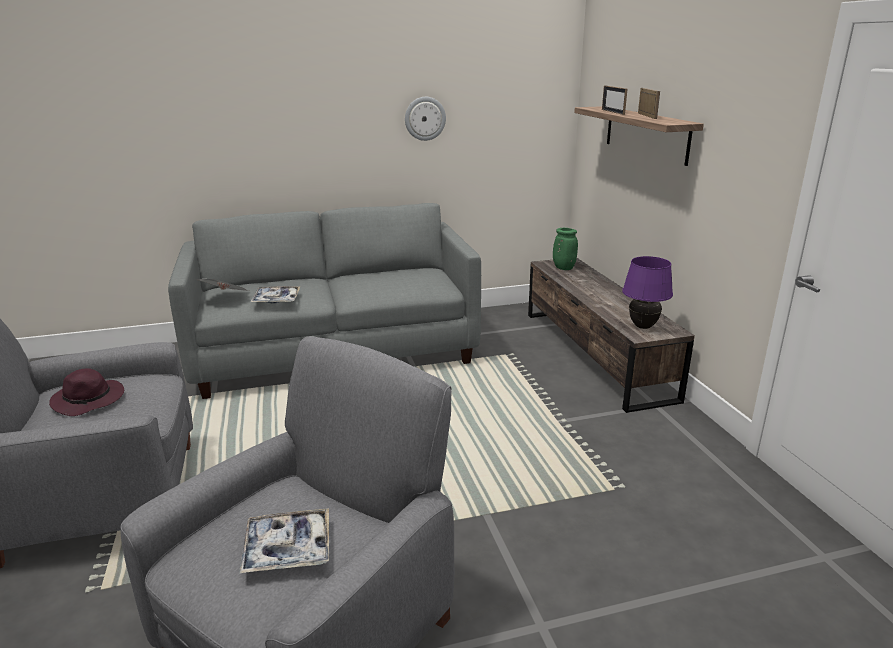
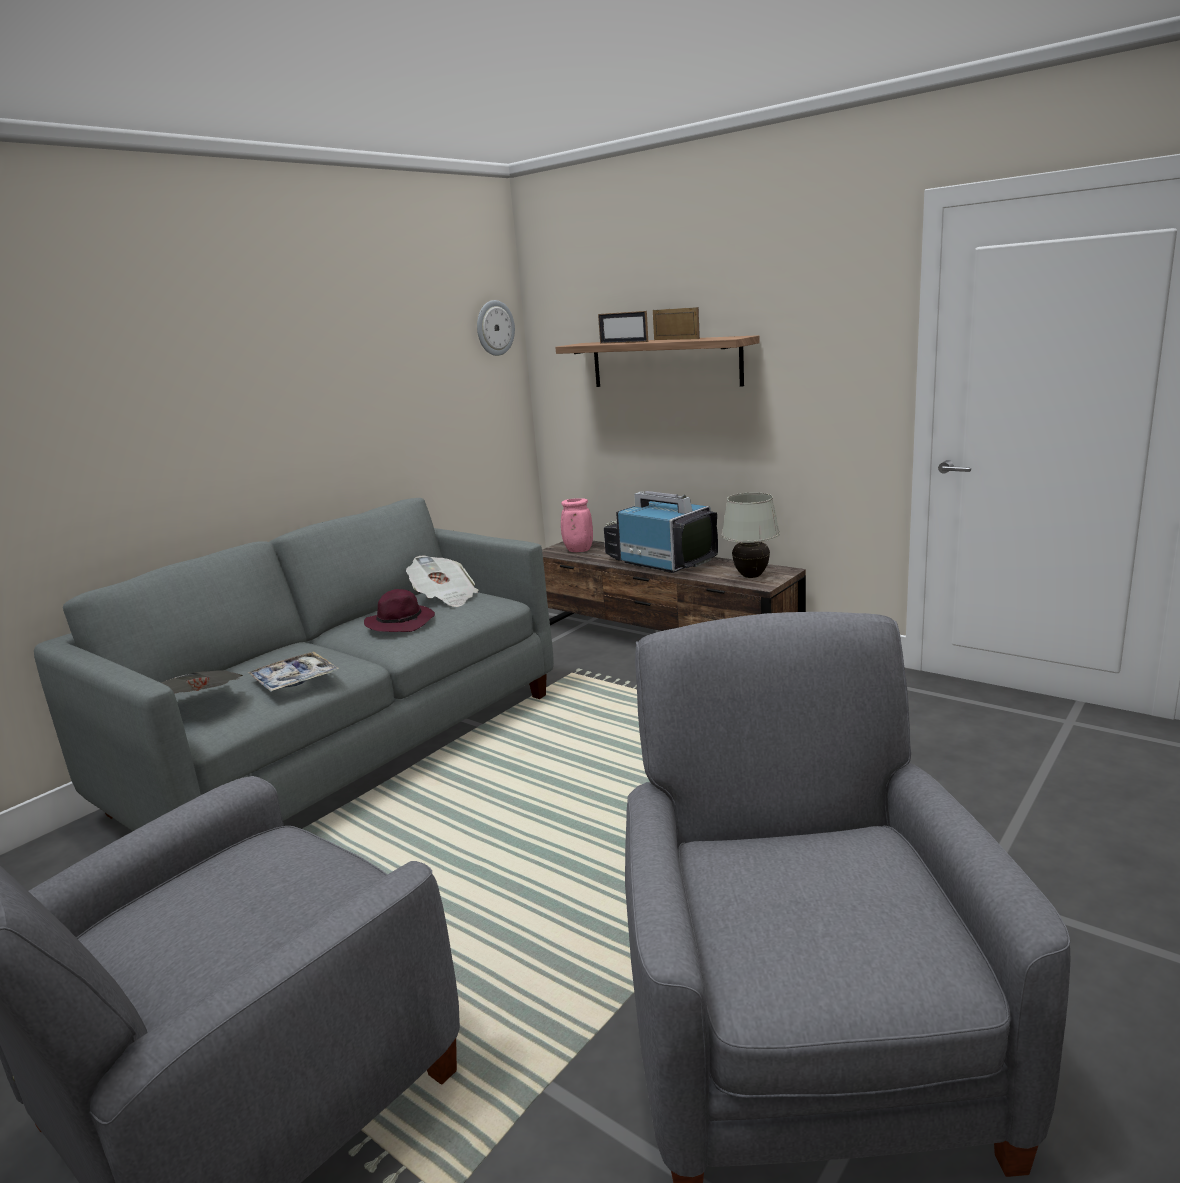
camera: 35 degrees left, 5 degrees down
purple hat [49,368,124,416] -> purple hat moved to [364,589,435,632]
tray [239,508,329,574] -> none
wall clock [405,97,446,141] -> wall clock moved to [477,300,515,356]
green vase [553,228,578,270] -> pink vase [561,498,593,552]
purple table lamp [622,256,673,329] -> white table lamp [722,492,780,578]
none -> newspaper [406,555,479,607]
none -> television [604,491,718,573]

